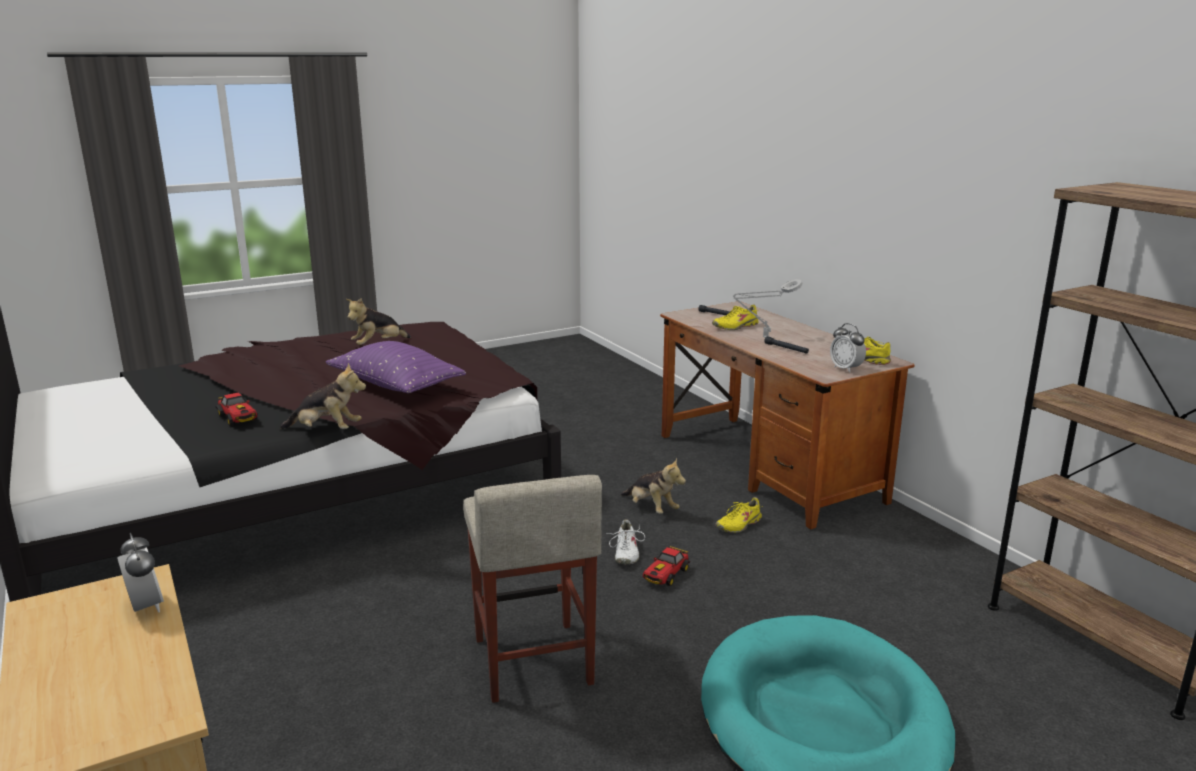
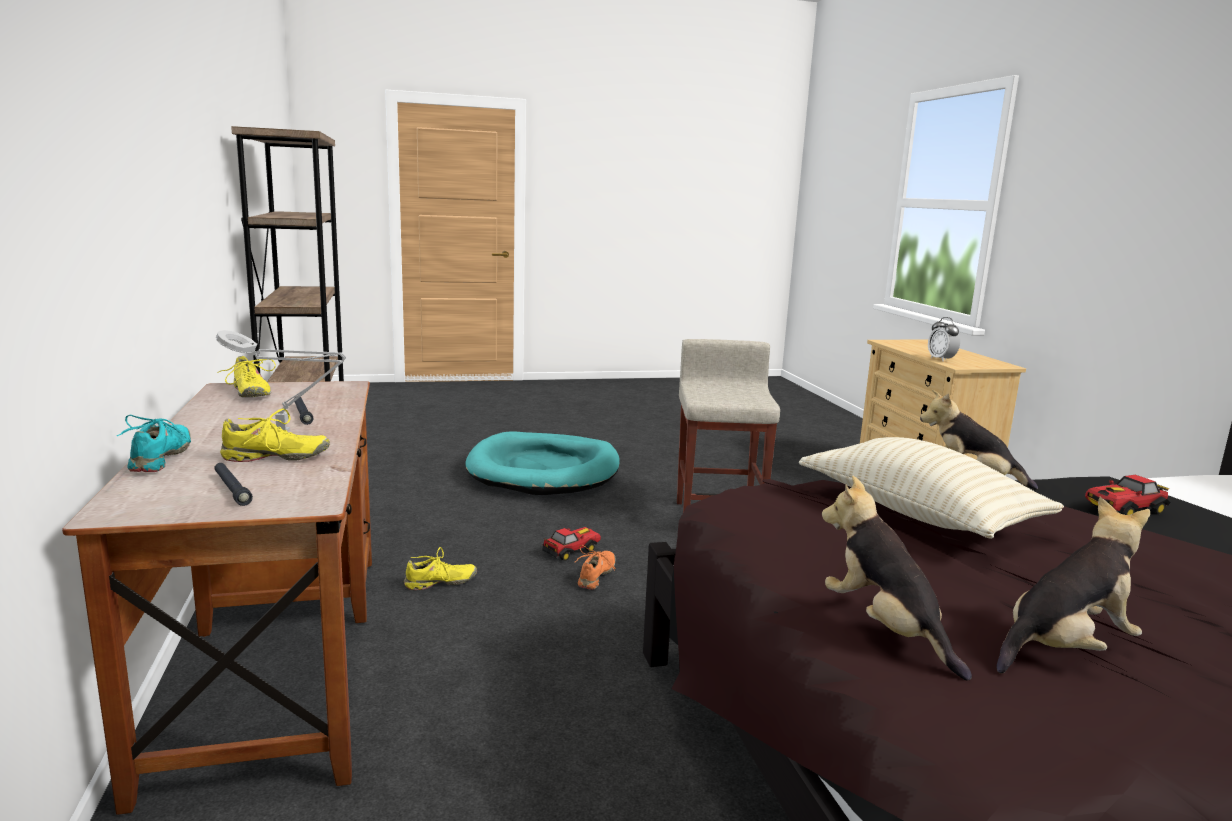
camera: 165 degrees left, 5 degrees down
toy car [216,392,258,426] -> toy car turned 90 degrees counterclockwise [1085,475,1171,515]
purple pillow [326,341,466,393] -> beige pillow [799,437,1064,539]
white shoe [606,519,645,564] -> orange shoe [575,545,616,590]
plush toy [621,458,686,514] -> plush toy moved to [822,476,972,681]
alarm clock [830,323,866,373] -> none
none -> turquoise shoe [117,414,191,472]

